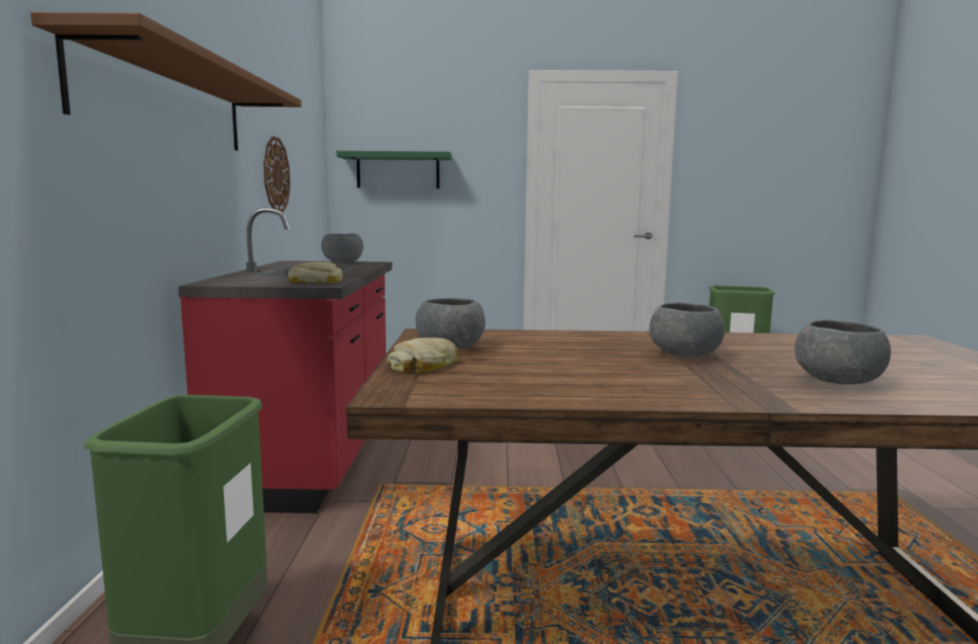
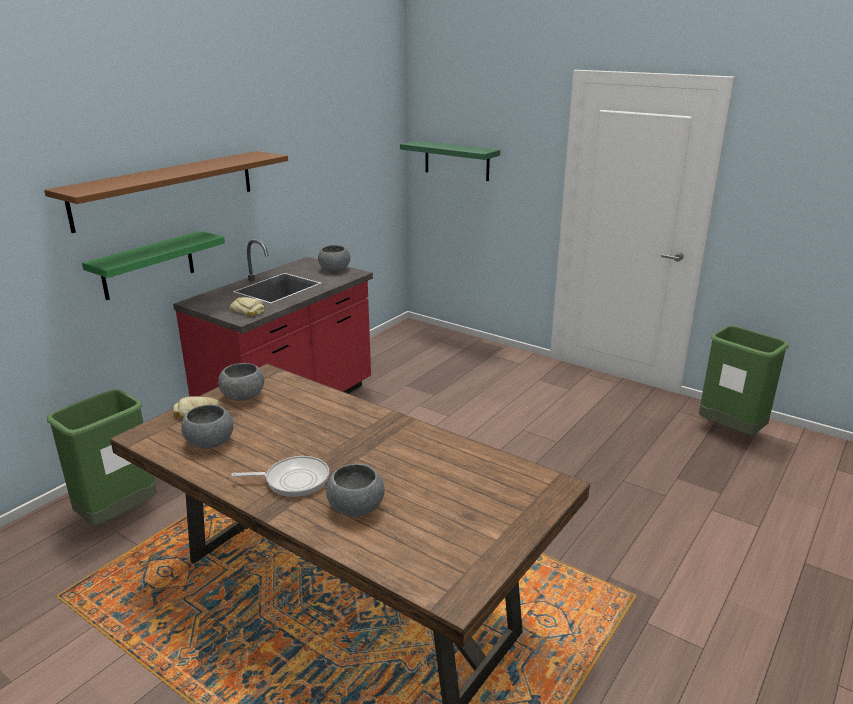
camera: 35 degrees right, 15 degrees up
wall clock [263,136,290,213] -> none
grey bowl [649,303,725,357] -> grey bowl moved to [181,404,233,449]
none -> green shelf [82,231,225,300]
none -> frying pan [231,456,329,497]

